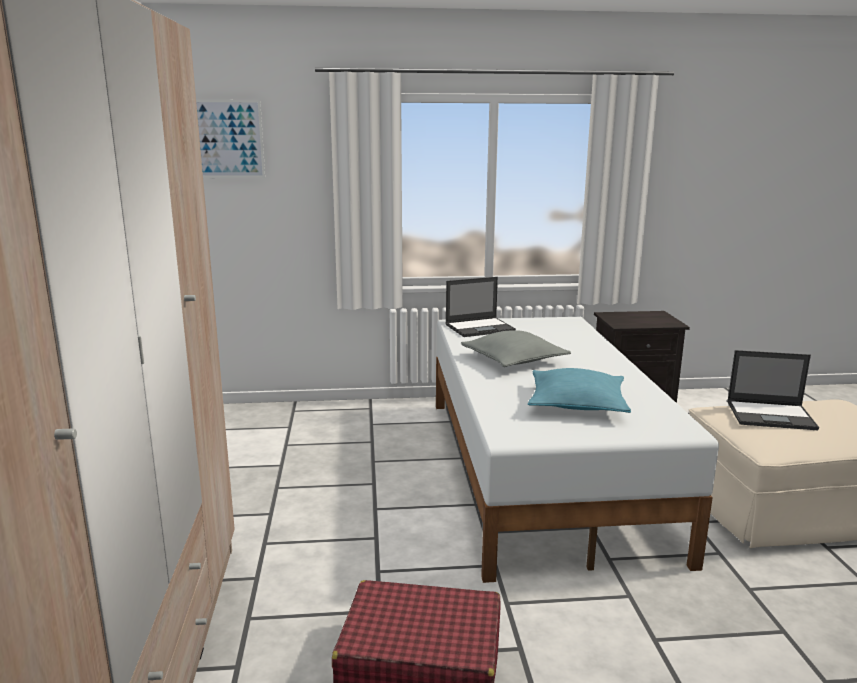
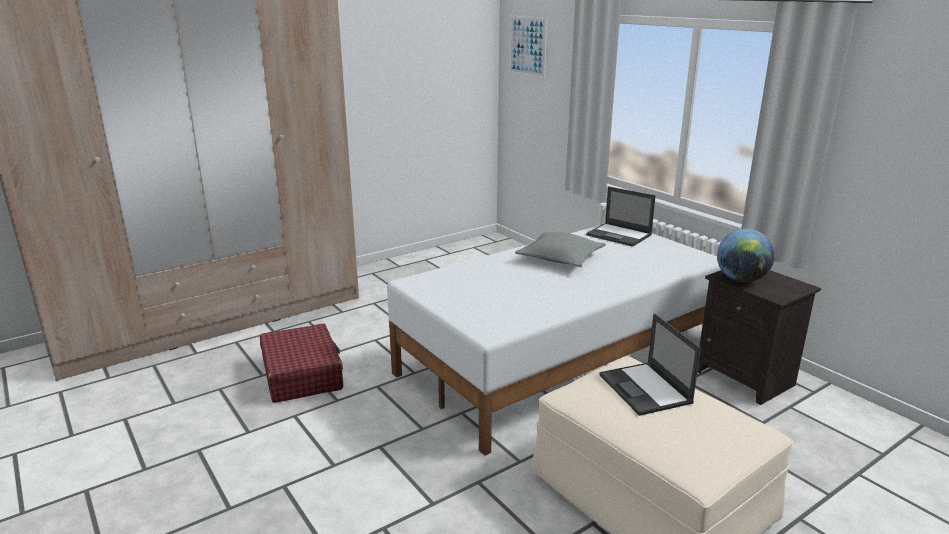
camera: 60 degrees right, 5 degrees up
turquoise pillow [528,368,631,413] -> none
none -> globe [717,229,775,282]

